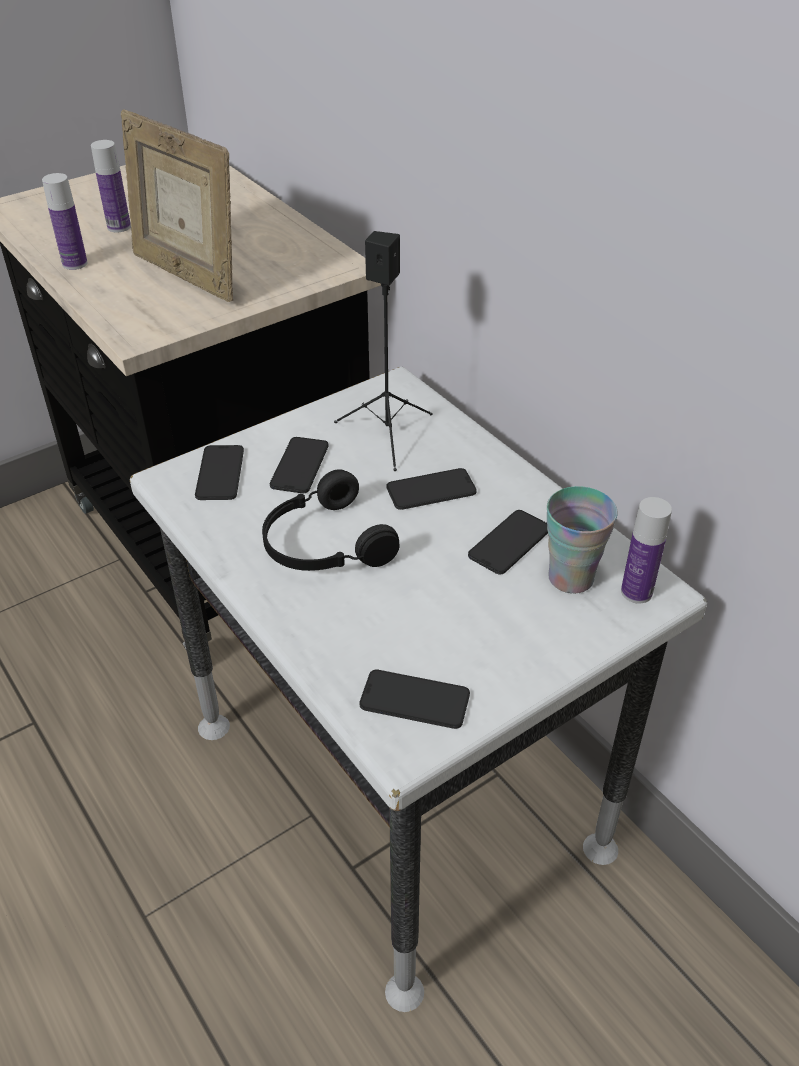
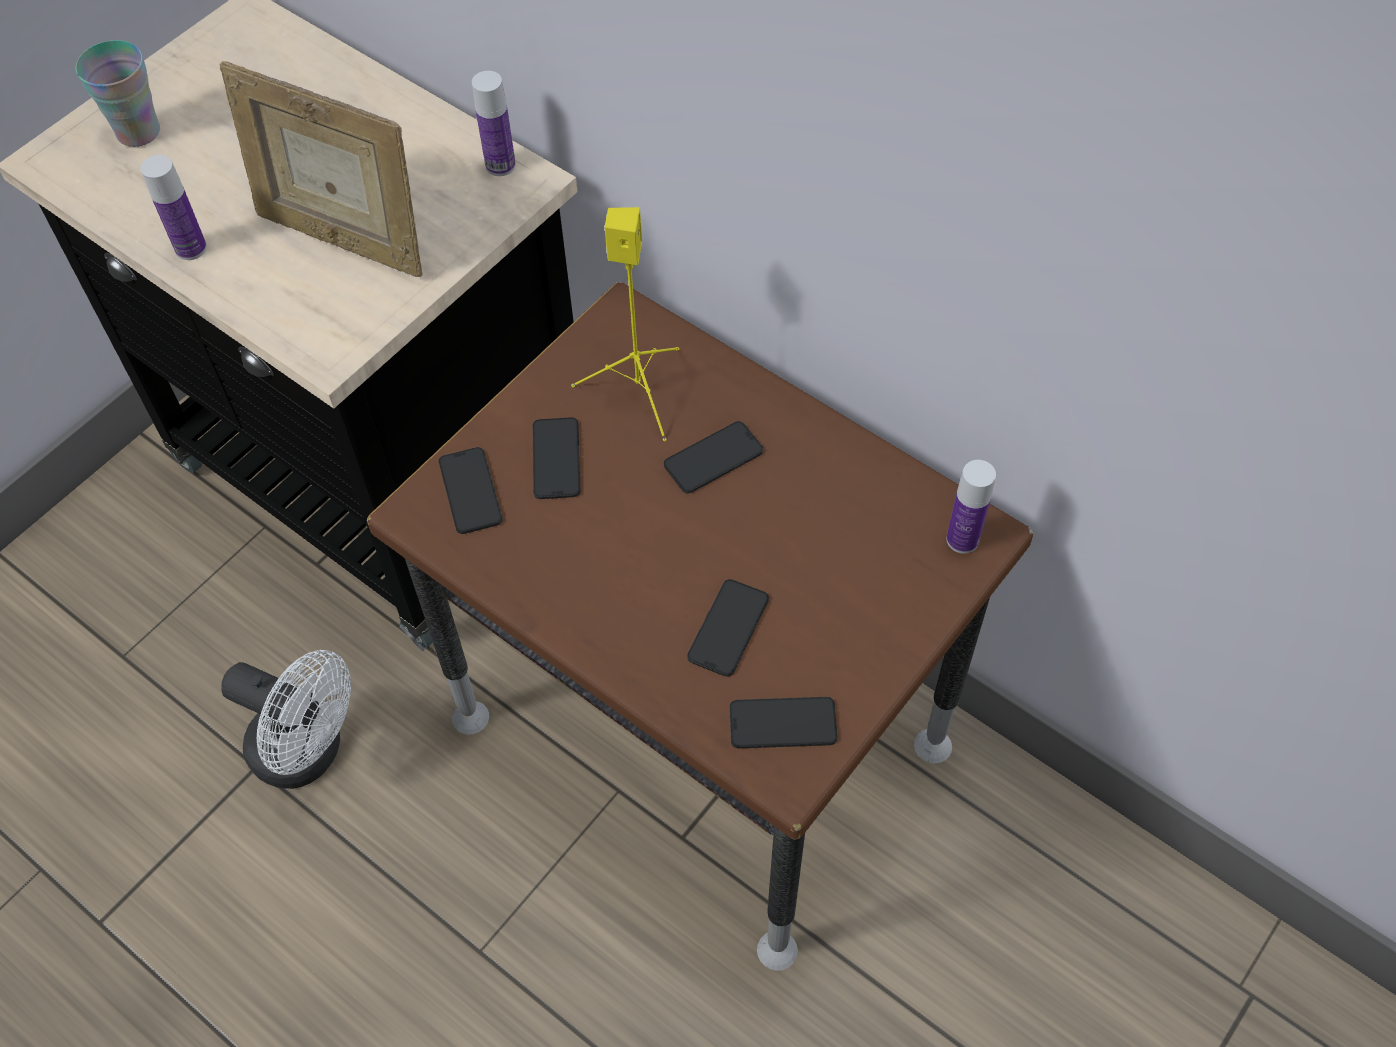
camera: 15 degrees left, 15 degrees up
bottle [91,140,131,233] -> bottle moved to [472,71,516,176]
white desk [130,367,707,1012] -> brown desk [367,282,1033,971]
black headphones [262,469,400,571] -> none
black speaker [334,231,433,471] -> yellow speaker [571,207,679,441]
phone [468,510,548,575] -> phone moved to [687,579,769,677]
cup [547,486,618,594] -> cup moved to [75,40,160,147]
none -> white fan [221,650,351,789]

